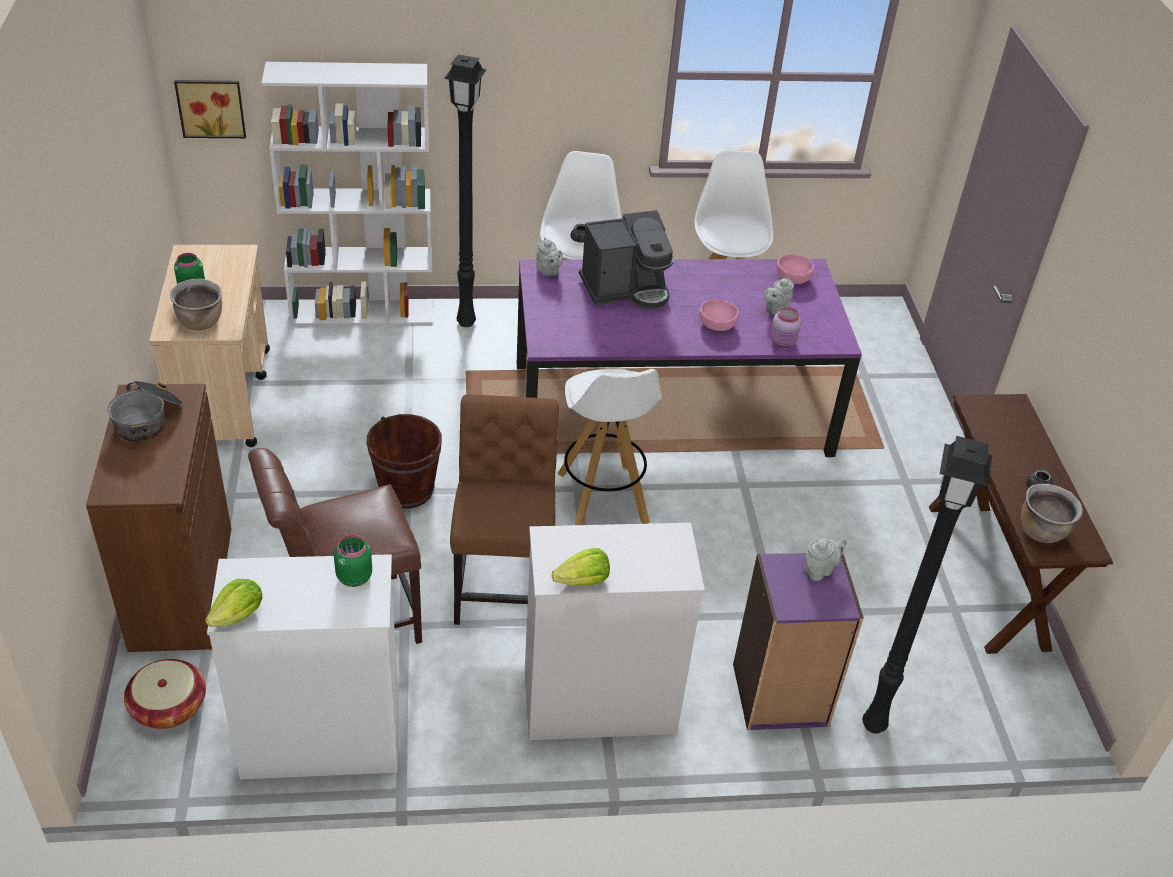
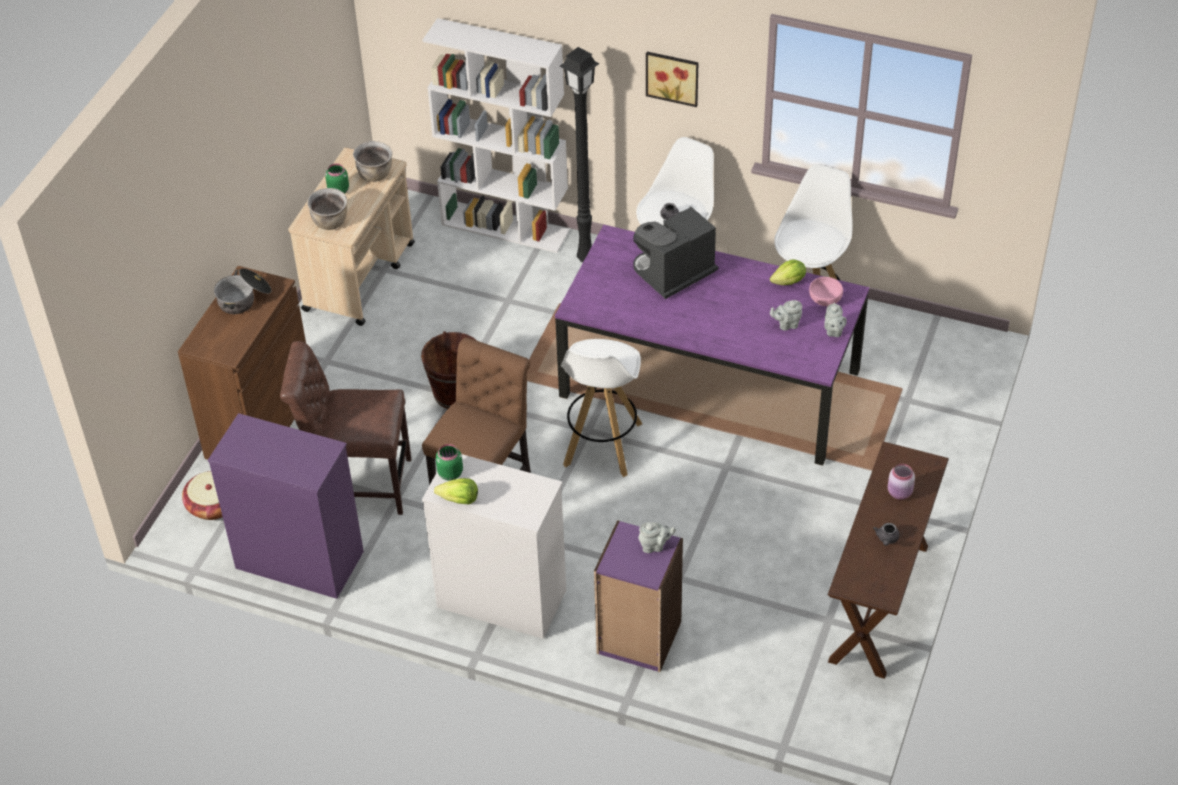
camera: 30 degrees right, 5 degrees up
picture [174,80,246,138] -> picture moved to [646,52,698,107]
lettuce [205,579,262,627] -> lettuce moved to [770,259,806,285]
white dresser [207,554,399,779] -> purple dresser [208,413,364,599]
green jar [334,535,372,587] -> green jar moved to [436,444,463,481]
grey teapot [536,237,563,276] -> grey teapot moved to [824,303,847,337]
coffee machine [579,210,674,310] -> coffee machine turned 135 degrees clockwise [633,206,718,299]
pink bowl [699,299,739,331] -> none
pink jar [770,307,801,348] -> pink jar moved to [888,464,915,500]
black floor lamp [862,436,992,734] -> none
brown cooking pot [1021,484,1083,543] -> brown cooking pot moved to [353,141,392,182]

